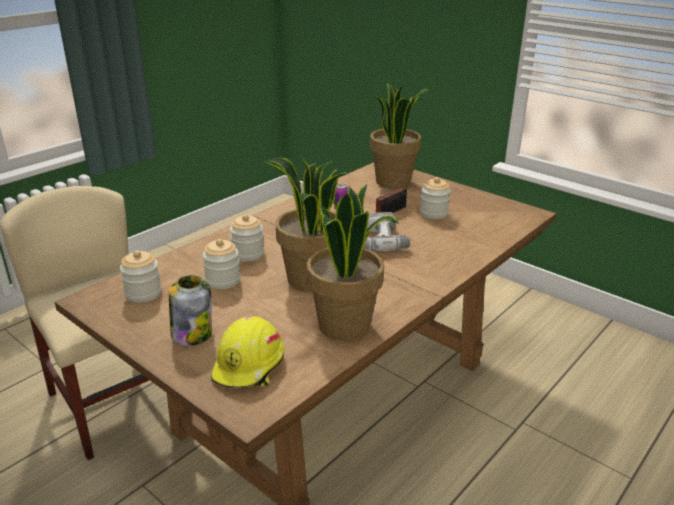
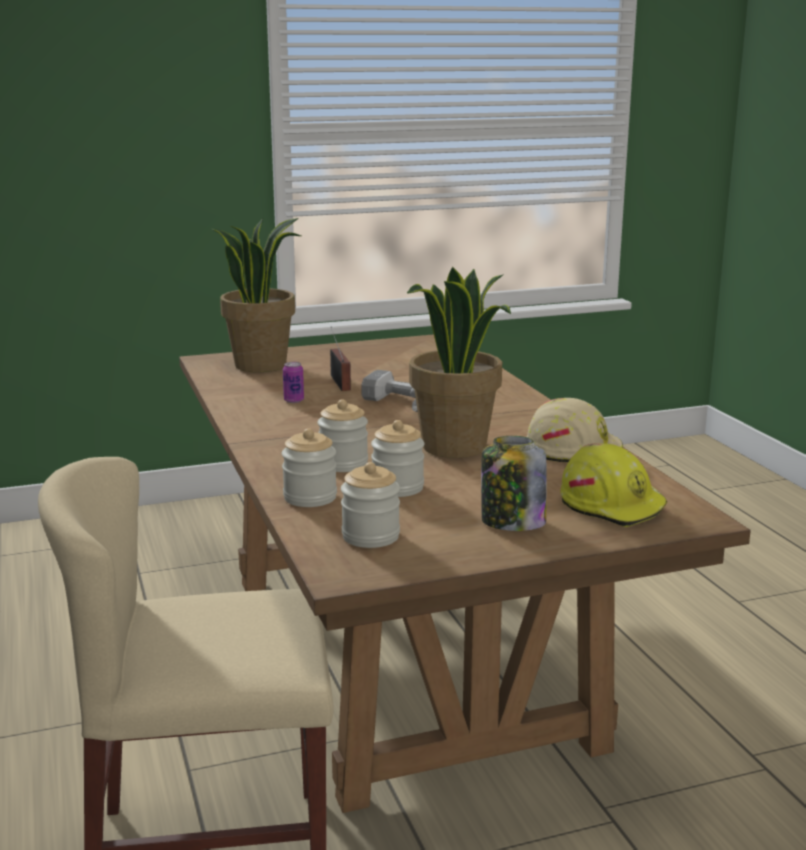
camera: 60 degrees left, 10 degrees down
potted plant [307,184,399,341] -> beige hard hat [526,398,623,462]
jar [420,177,451,219] -> jar moved to [282,428,337,507]

